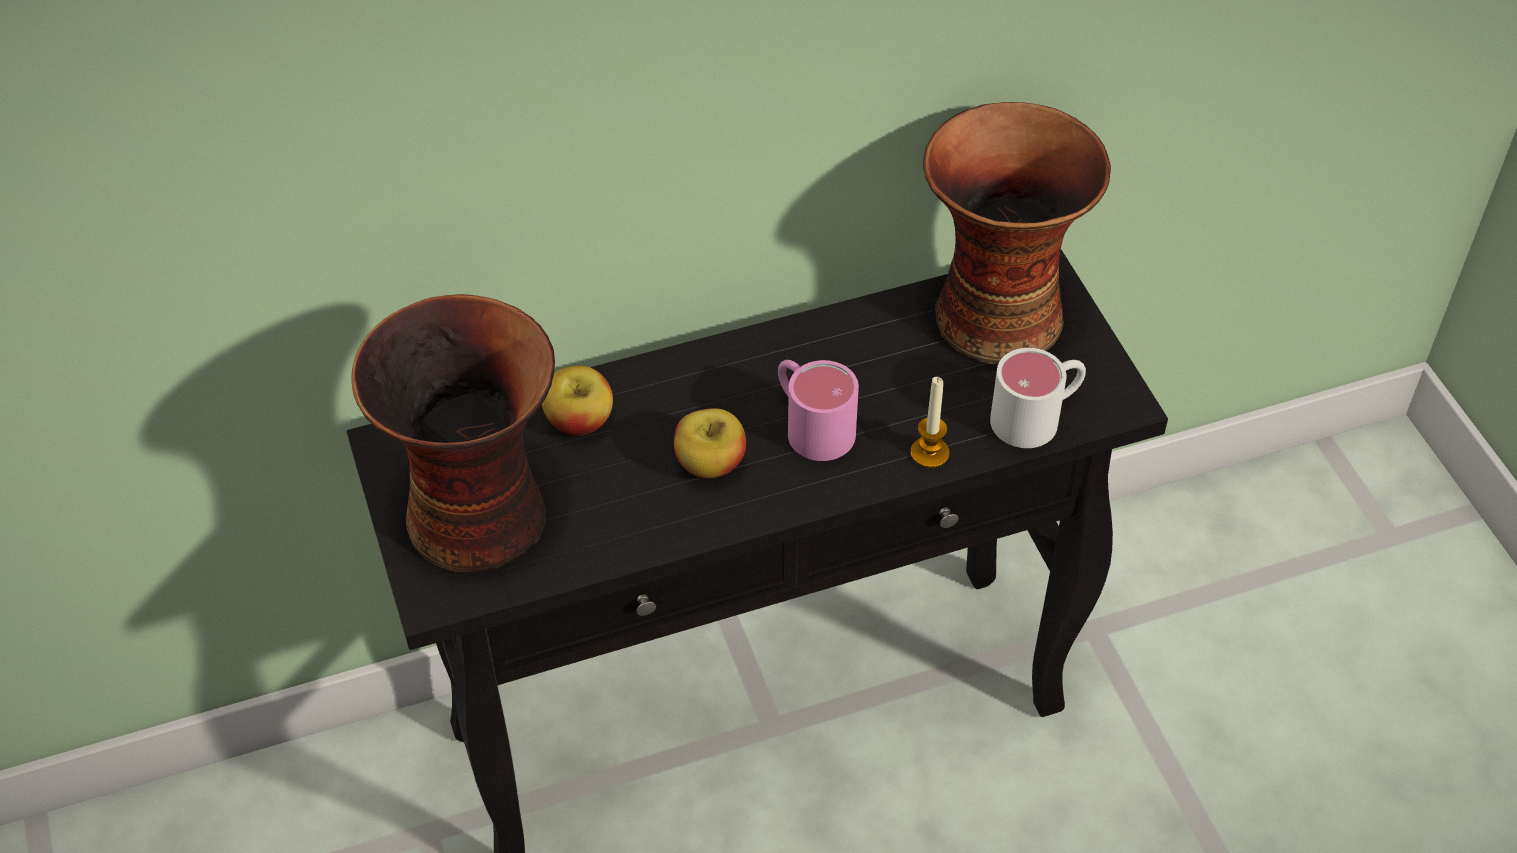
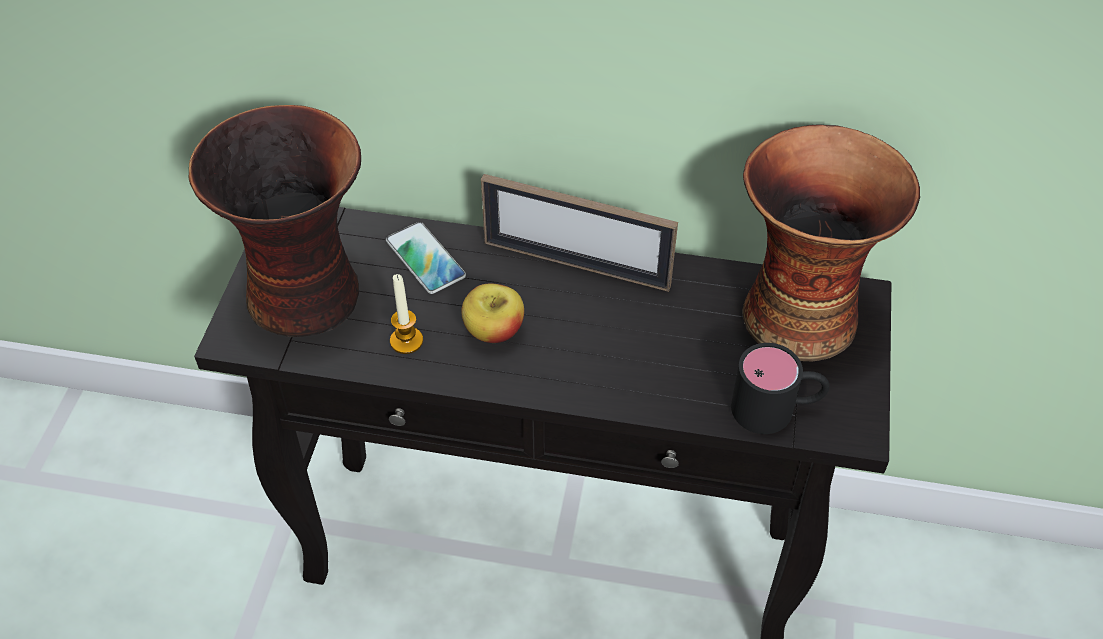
camera: 30 degrees right, 0 degrees up
apple [542,366,613,436] -> phone [386,222,466,294]
pink mug [778,360,859,461] -> none
candle [911,377,950,468] -> candle moved to [390,274,423,354]
white mug [990,348,1086,448] -> black mug [731,343,830,434]
none -> picture frame [481,174,678,292]

